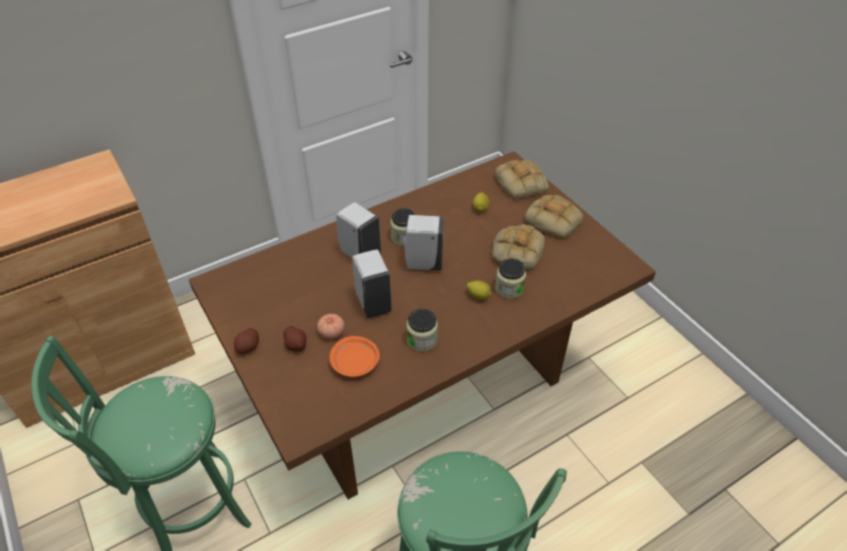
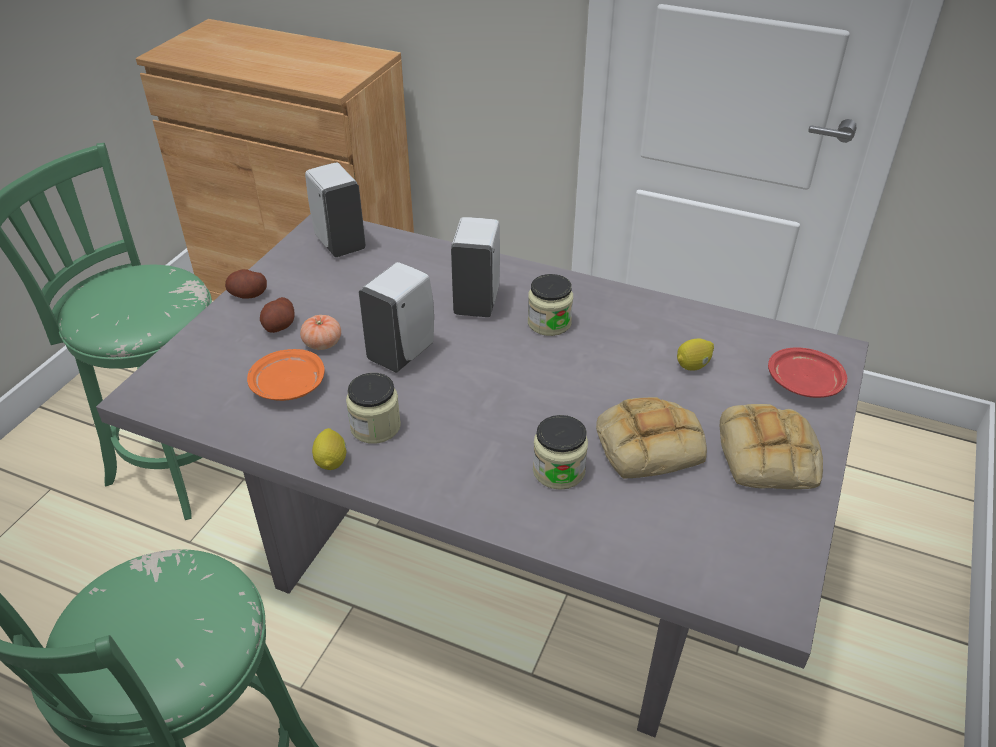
camera: 55 degrees right, 5 degrees down
brown dining table [189,151,656,500] -> grey dining table [96,214,869,738]
white soap dispenser [403,215,444,270] -> white soap dispenser moved to [305,162,366,257]
lemon [467,280,491,300] -> lemon moved to [312,428,347,470]
bread [495,160,549,199] -> red plate [768,347,847,398]

